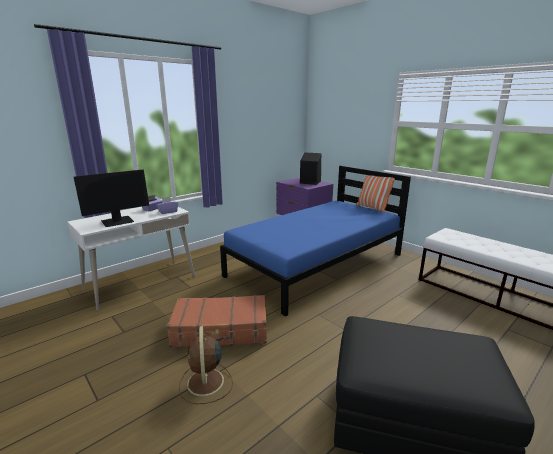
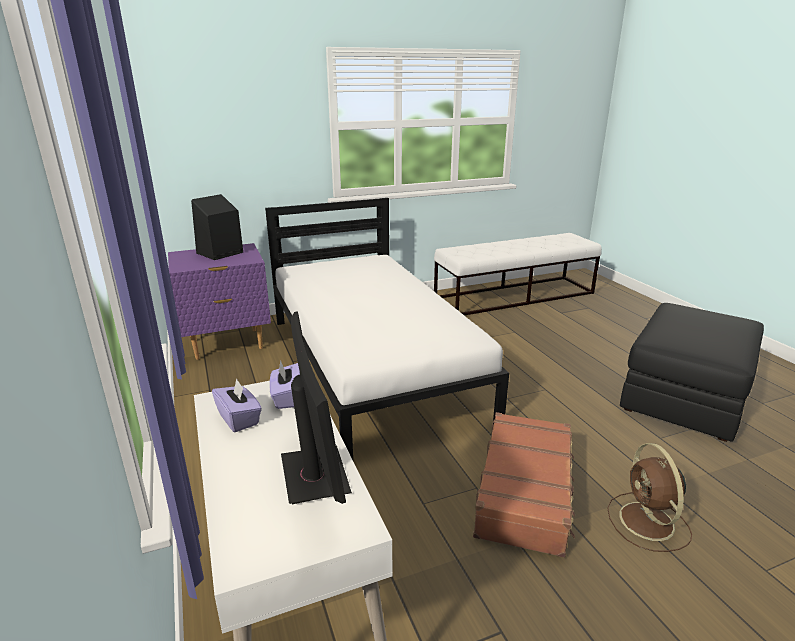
camera: 70 degrees left, 5 degrees up
brown fan [179,326,233,404] -> brown fan turned 75 degrees clockwise [607,443,692,552]
blue bed [220,166,411,317] -> white bed [265,198,509,460]
pillow [356,175,395,213] -> none

